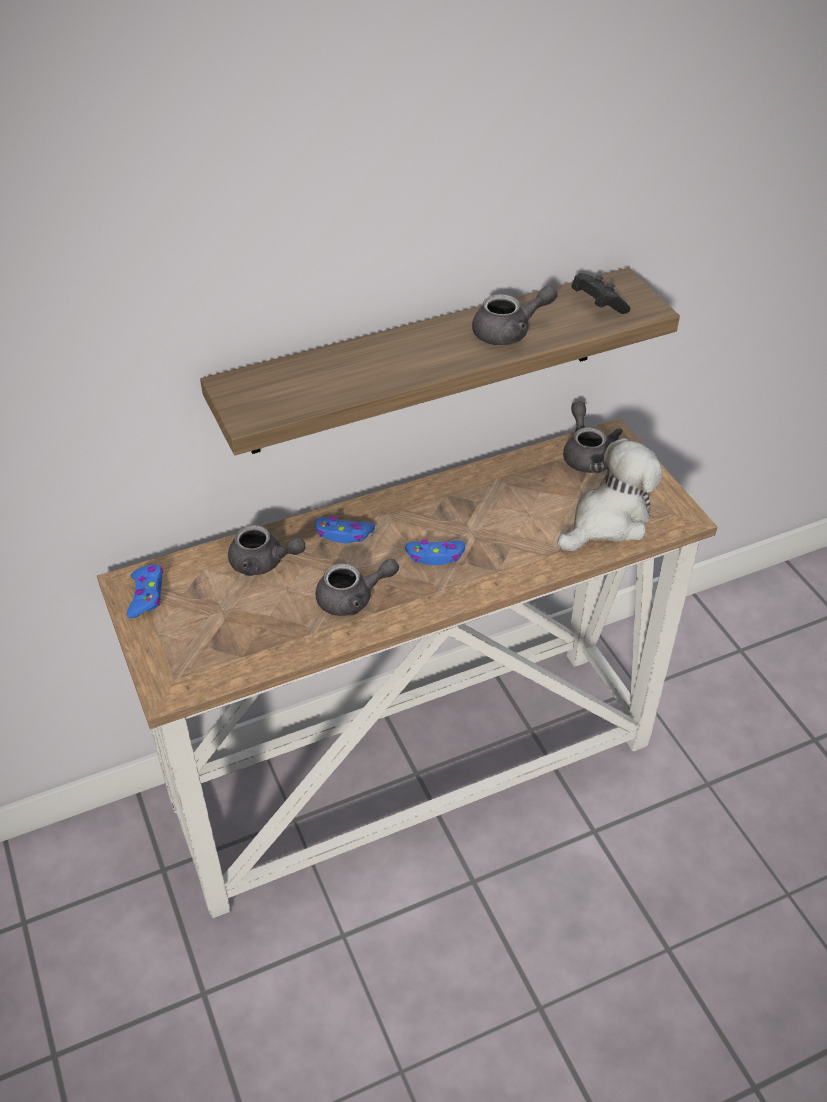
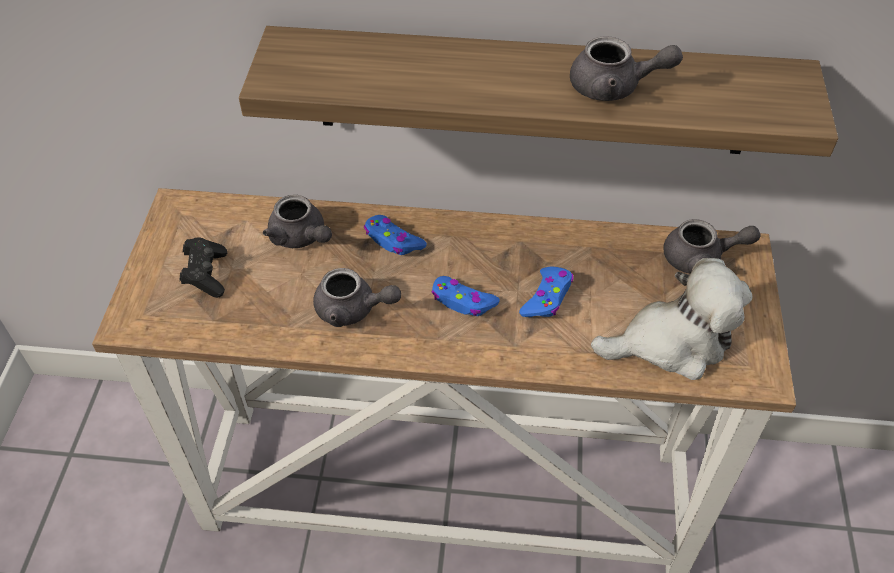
camera: 30 degrees right, 5 degrees up
blue game controller [127,565,163,619] -> blue game controller moved to [519,266,574,317]
grey teapot [563,401,623,473] -> grey teapot turned 75 degrees clockwise [663,219,761,274]
black game controller [571,273,630,314] -> black game controller moved to [180,237,227,298]

